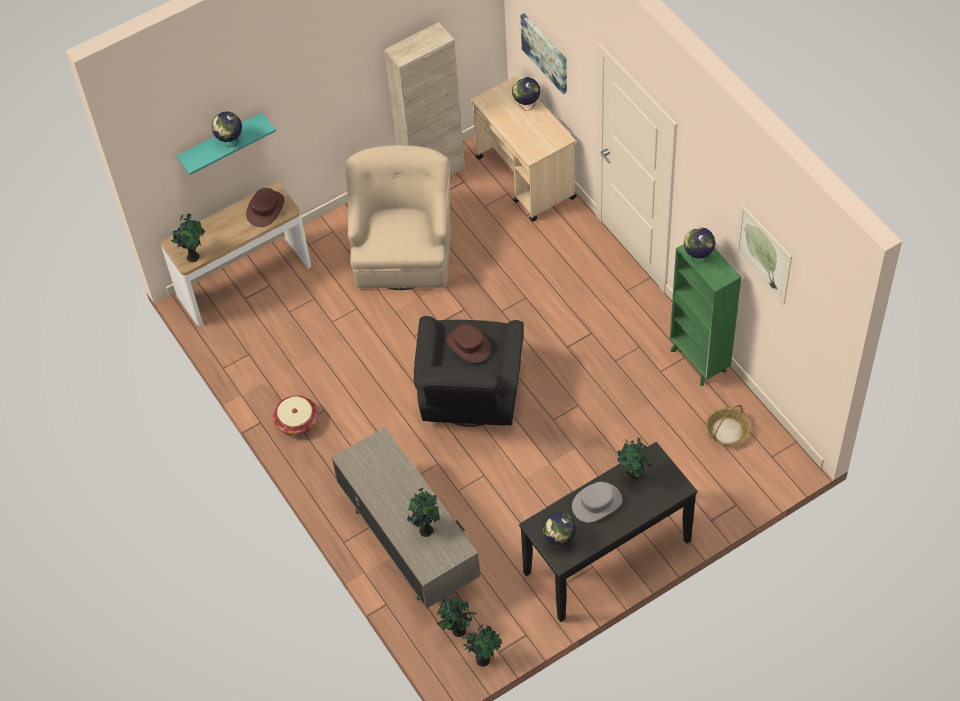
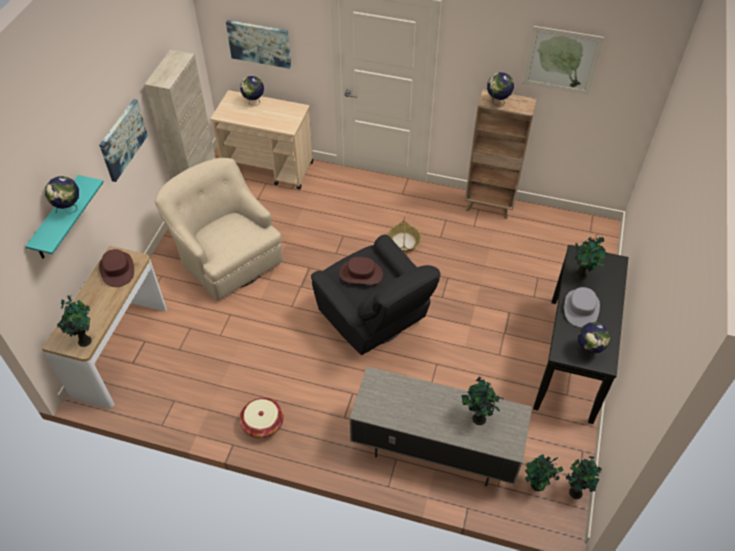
camera: 45 degrees left, 5 degrees down
green bookcase [670,244,741,386] -> brown bookcase [465,89,537,219]
basket [706,405,750,446] -> basket moved to [386,216,421,252]
none -> picture [99,99,148,182]

